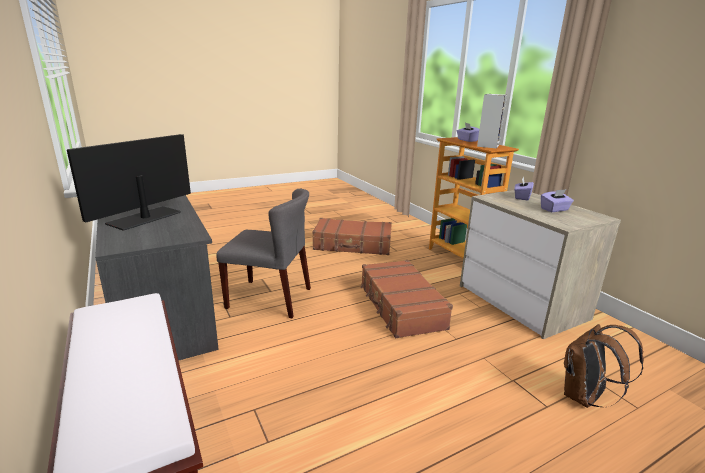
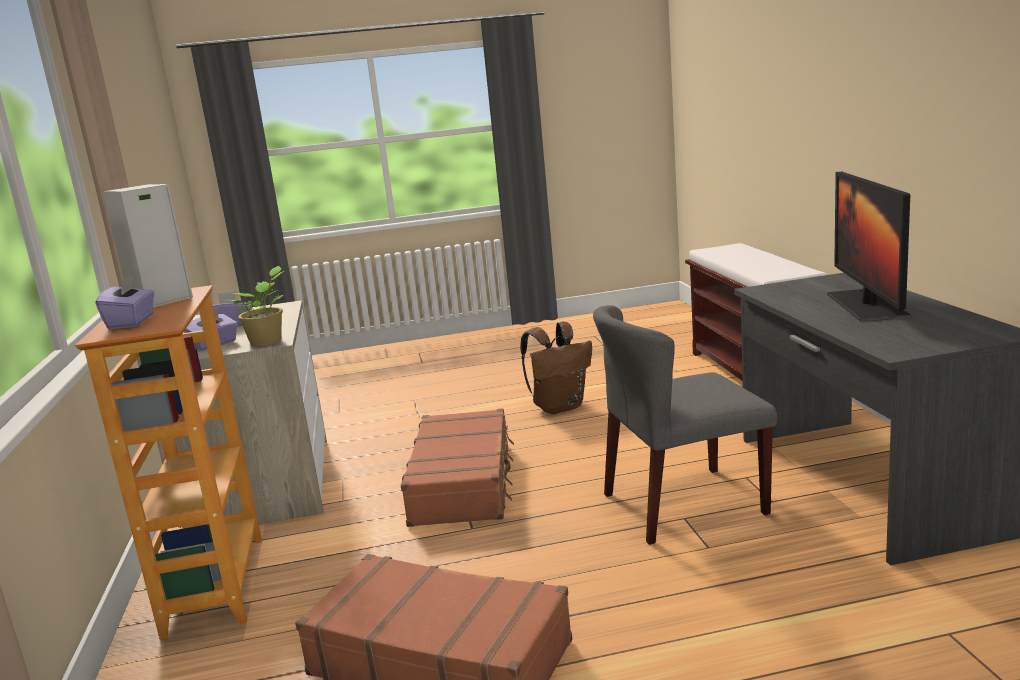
camera: 160 degrees left, 5 degrees down
monitor [67,134,191,231] -> monitor turned 135 degrees clockwise [827,171,911,321]
grey chair [216,189,311,318] -> grey chair turned 45 degrees counterclockwise [593,305,777,545]
brown backpack [564,324,644,408] -> brown backpack moved to [520,322,592,414]
none -> potted plant [230,266,284,347]

